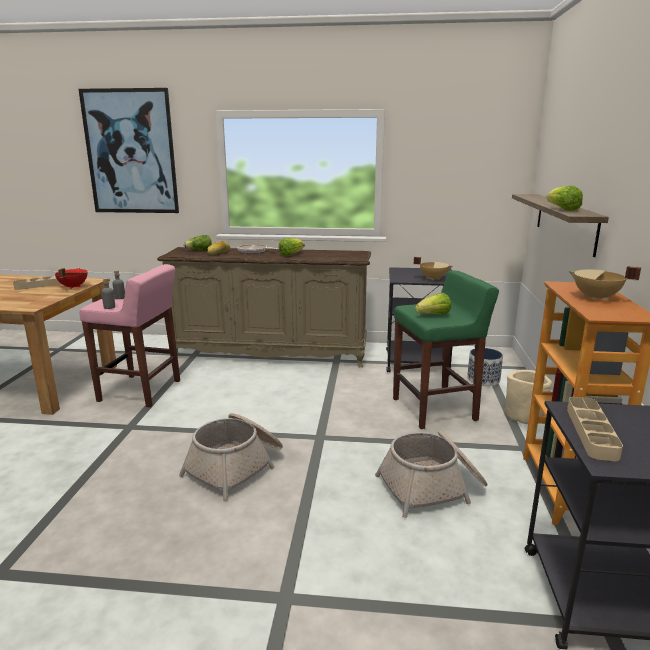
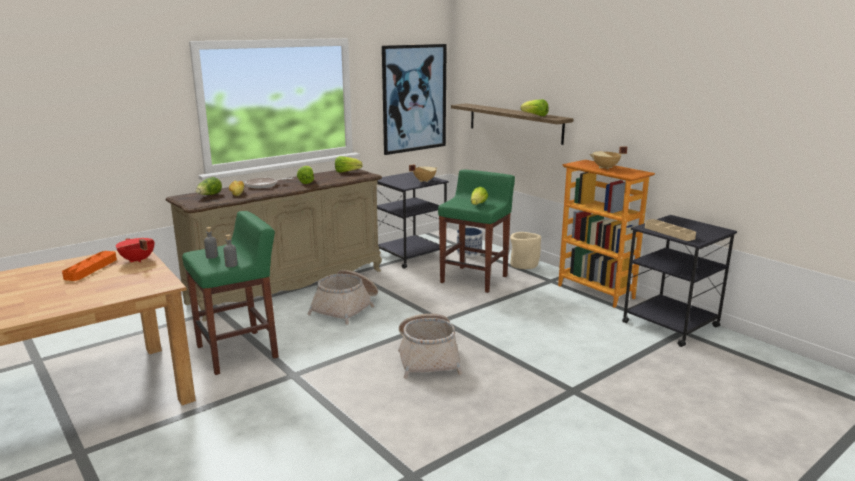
camera: 45 degrees left, 0 degrees up
beige tray [13,276,62,290] -> orange tray [62,251,117,281]
picture [78,88,179,213] -> picture moved to [382,44,447,155]
pink stool [79,264,180,407] -> green stool [182,211,279,375]
basket [375,430,488,518] -> basket moved to [308,270,378,325]
none -> lettuce [335,156,363,173]

